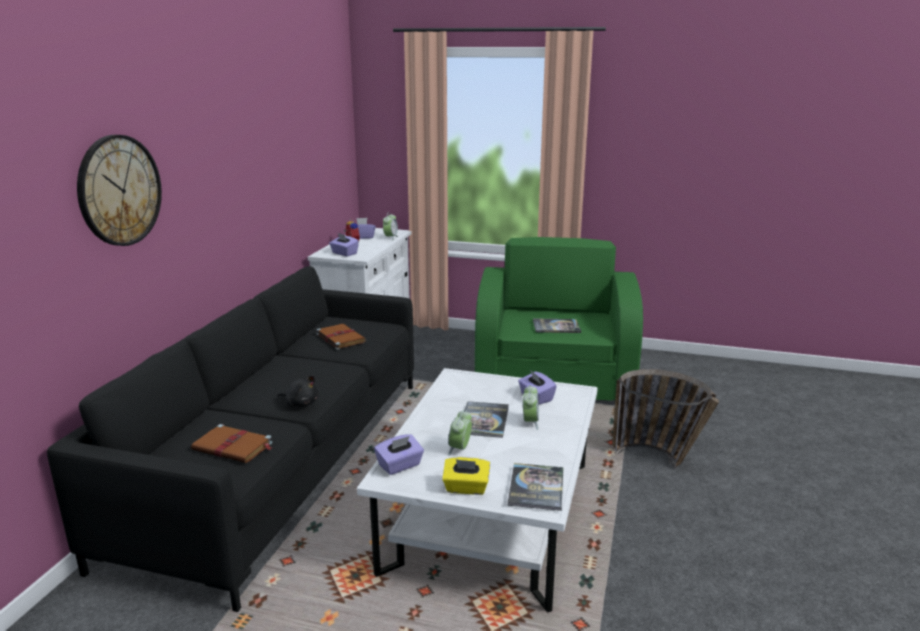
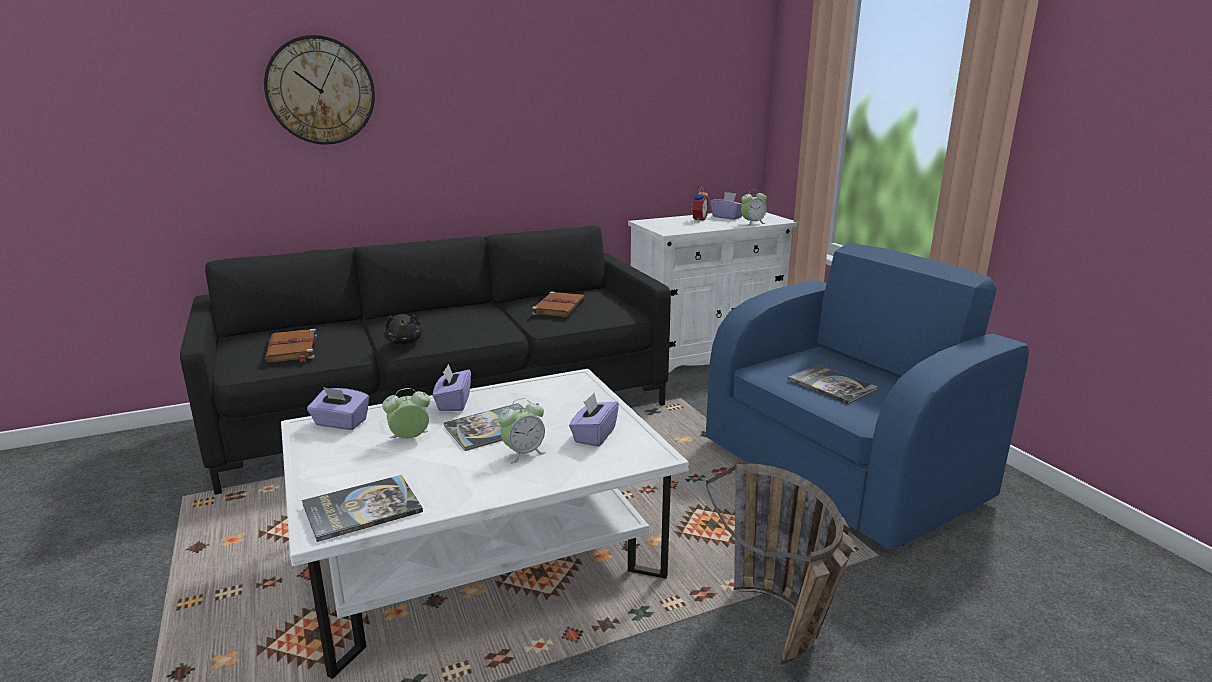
camera: 50 degrees right, 0 degrees up
purple tissue box [329,233,359,256] -> purple tissue box moved to [433,364,471,411]
yellow tissue box [442,457,490,495] -> none
green armchair [475,237,643,401] -> blue armchair [706,243,1029,549]

